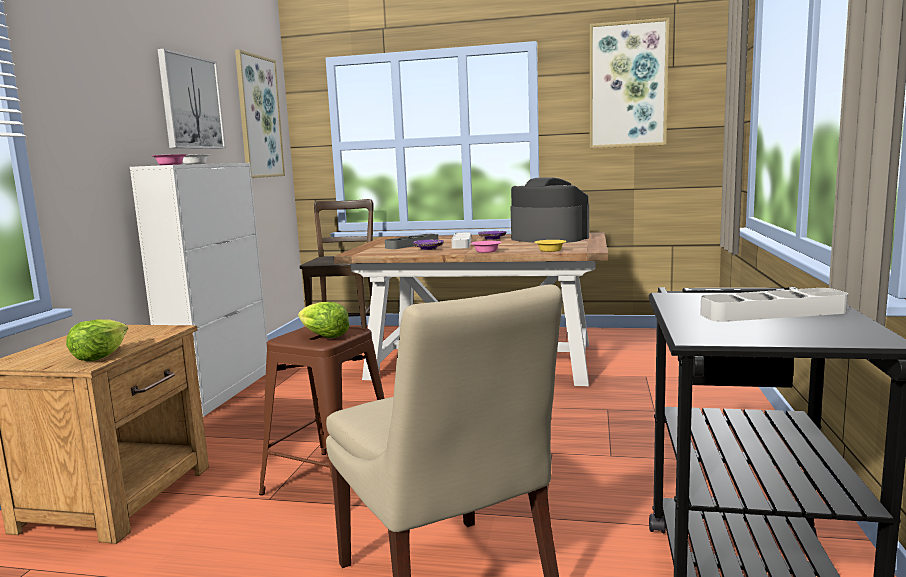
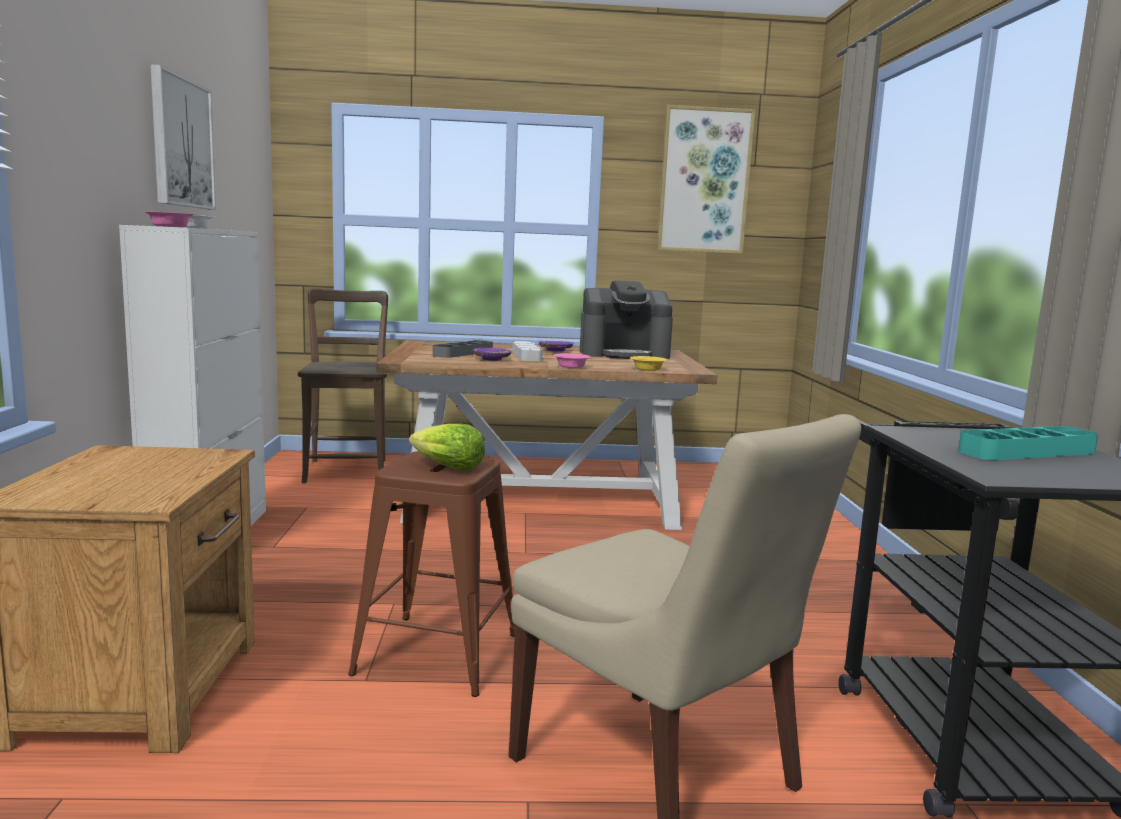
camera: 15 degrees left, 0 degrees up
lettuce [66,319,128,361] -> none
picture [235,49,285,178] -> none
coffee machine [511,177,589,243] -> coffee machine turned 150 degrees clockwise [580,280,673,359]
grey tray [700,288,848,322] -> turquoise tray [958,426,1098,460]

